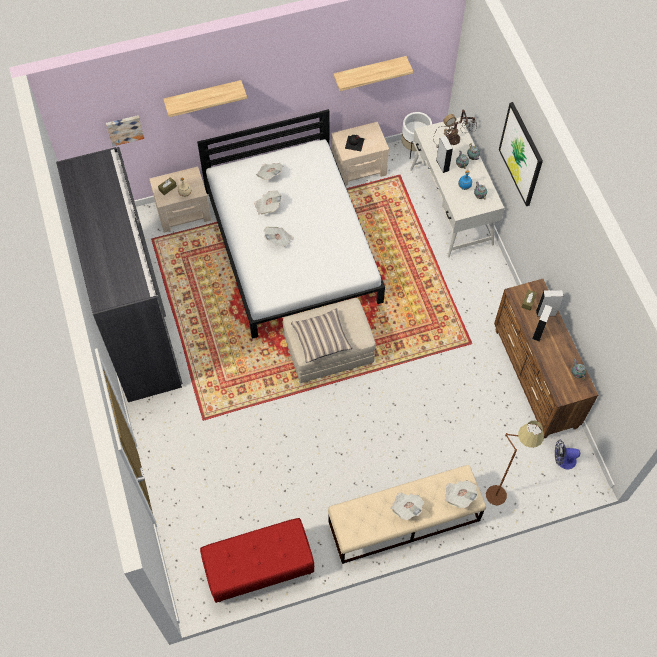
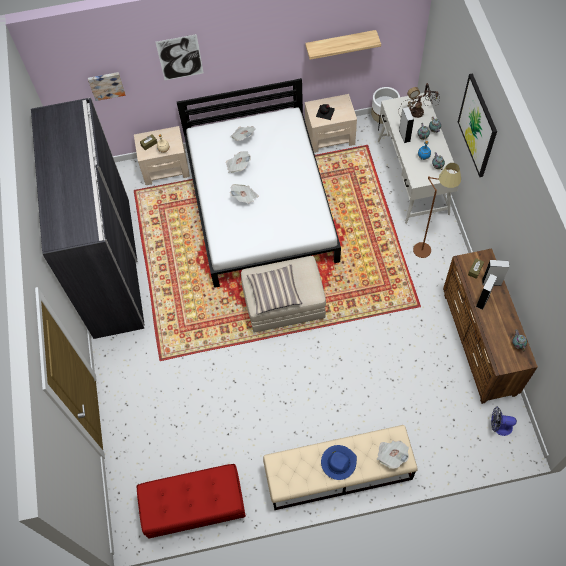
camera: 10 degrees right, 0 degrees up
shelf [163,80,247,117] -> picture [155,34,204,80]
newspaper [390,492,424,520] -> blue hat [321,445,357,480]
brown floor lamp [486,421,544,505] -> brown floor lamp moved to [413,163,461,258]

